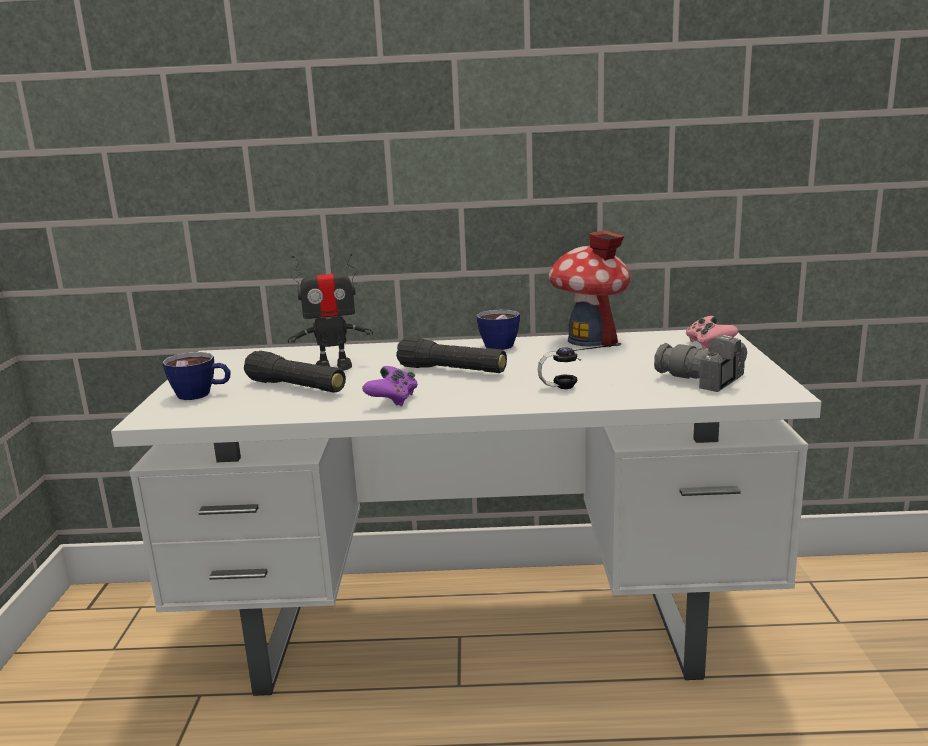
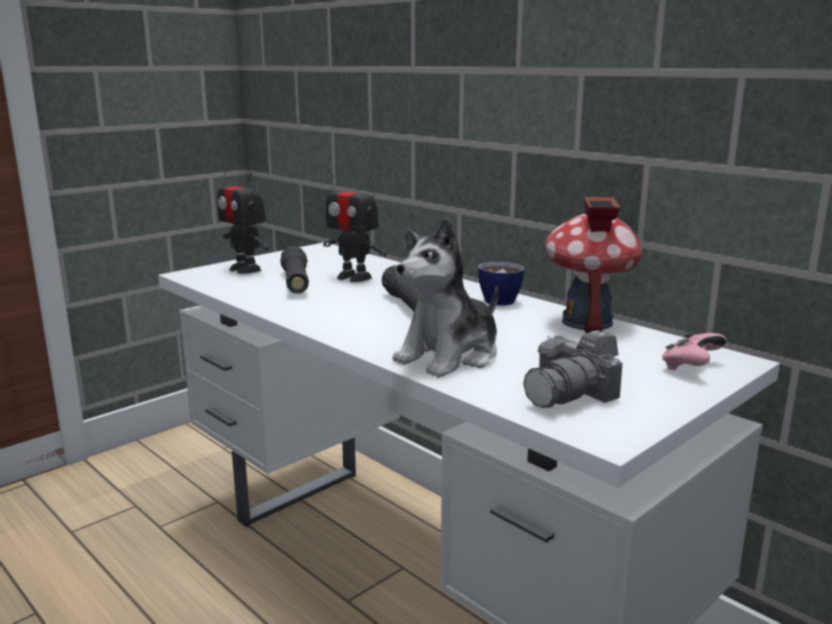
camera: 45 degrees right, 0 degrees up
cup [162,352,230,400] -> toy robot [217,165,269,274]
purple game controller [362,366,418,407] -> none
headphones [538,343,621,389] -> plush toy [392,218,498,378]
camera [654,335,747,392] -> camera turned 120 degrees counterclockwise [523,331,622,408]

